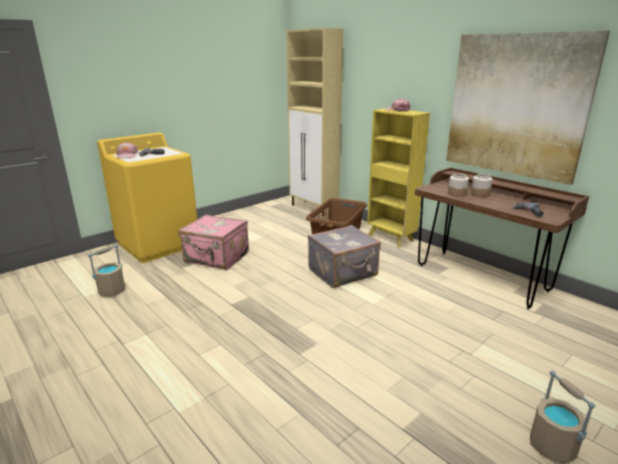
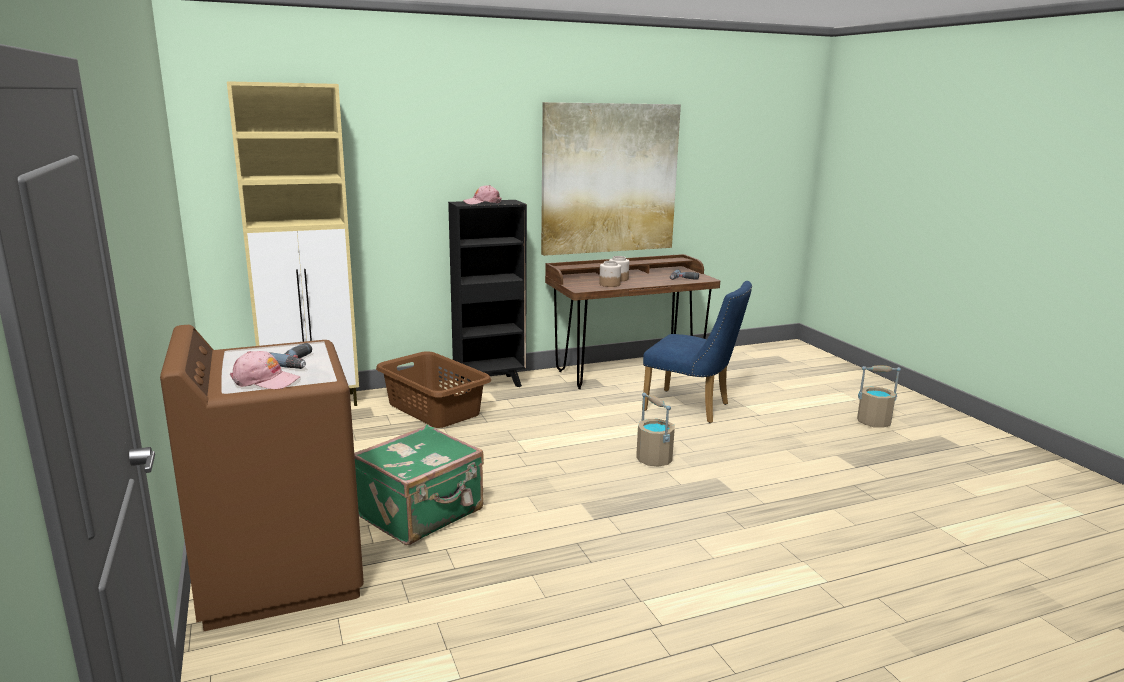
camera: 70 degrees left, 5 degrees down
beige bucket [88,245,126,297] -> beige bucket moved to [636,393,675,466]
yellow washing machine [97,133,197,263] -> brown washing machine [160,325,364,631]
pink suitcase [179,215,249,270] -> green suitcase [354,425,484,545]
grey suitcase [308,225,381,288] -> none
yellow bookcase [367,108,430,247] -> black bookcase [448,200,527,393]
none -> blue chair [642,281,752,423]

